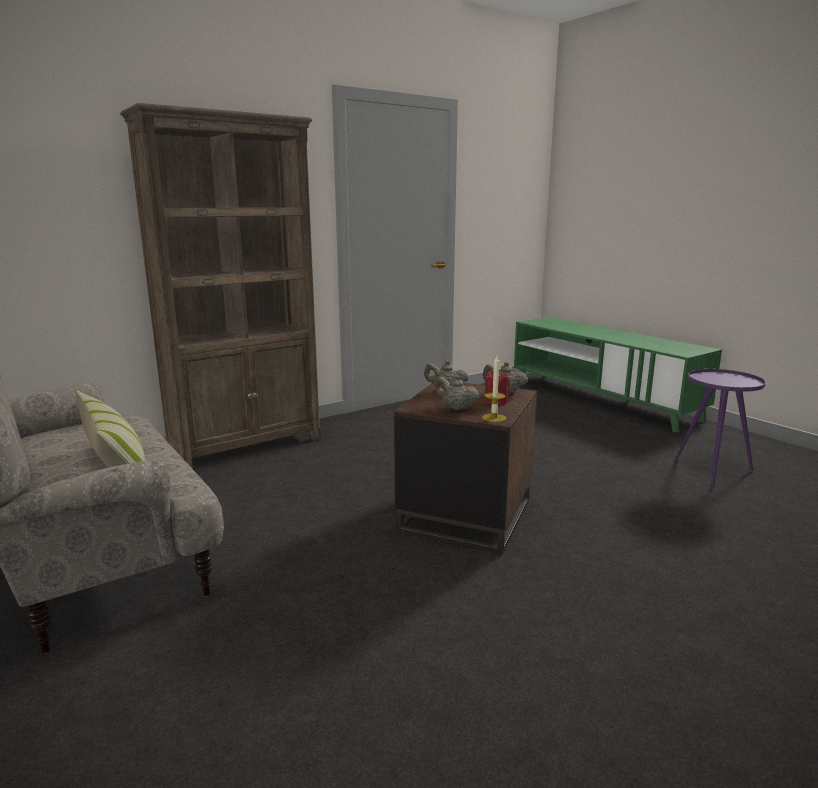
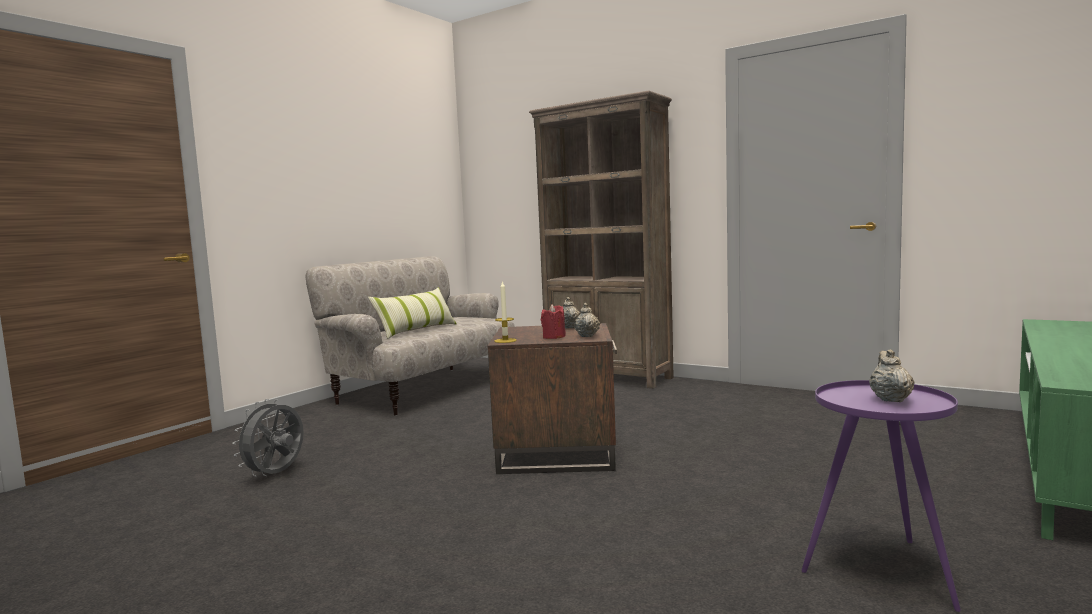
camera: 70 degrees right, 10 degrees down
beige teapot [435,375,480,410] -> beige teapot moved to [869,349,915,402]
none -> grey fan [232,399,304,477]

